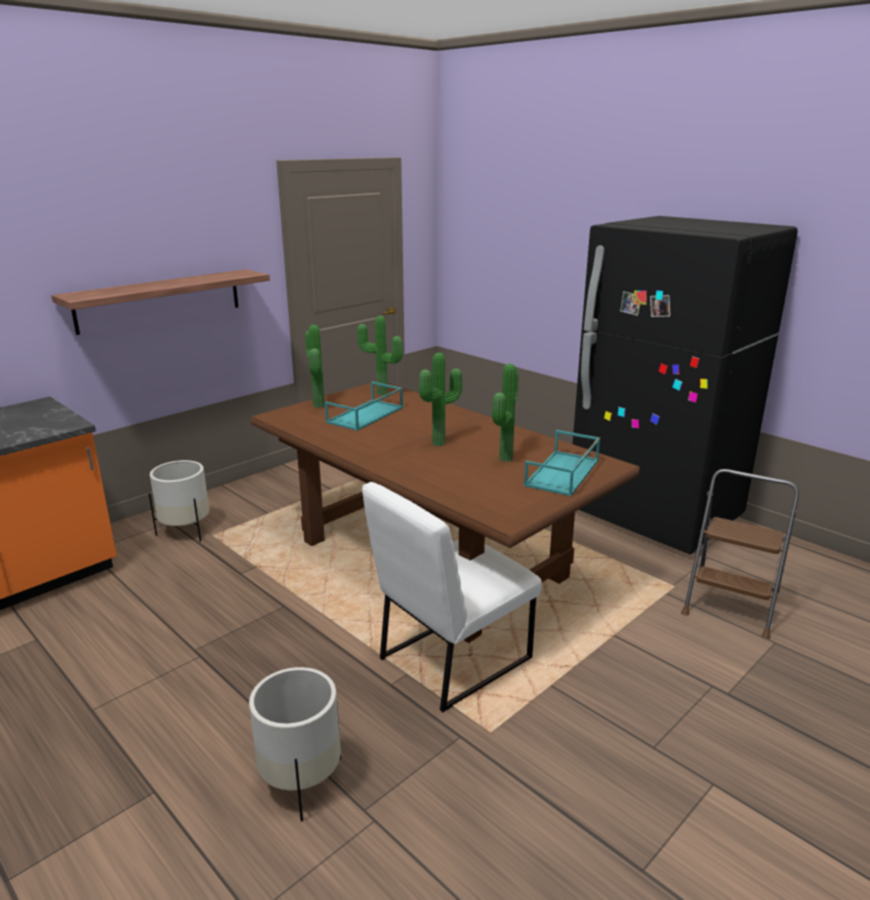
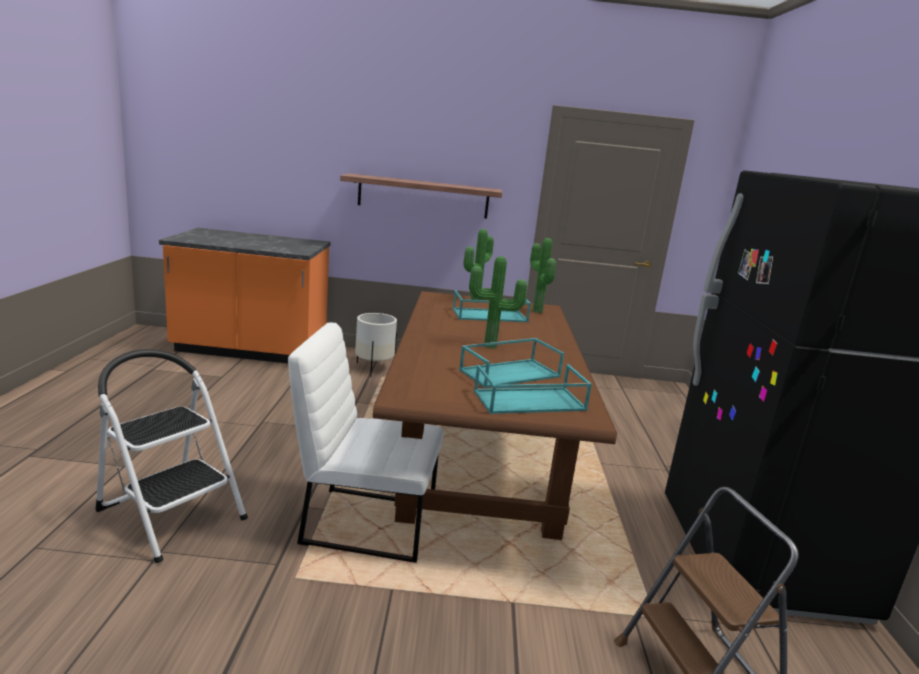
camera: 45 degrees right, 5 degrees down
white planter [249,667,341,821] -> step ladder [96,349,248,563]
potted plant [492,364,518,462] -> turquoise tray [459,338,564,388]

